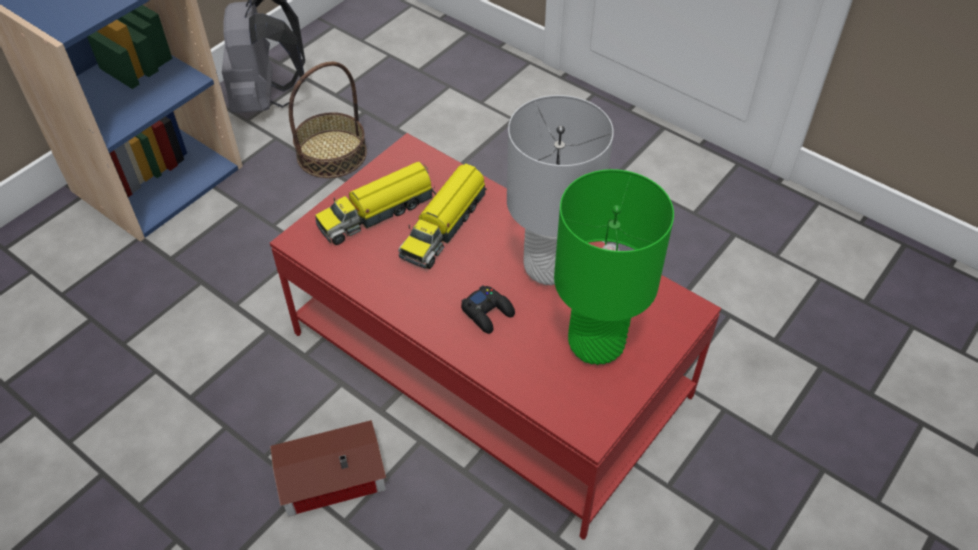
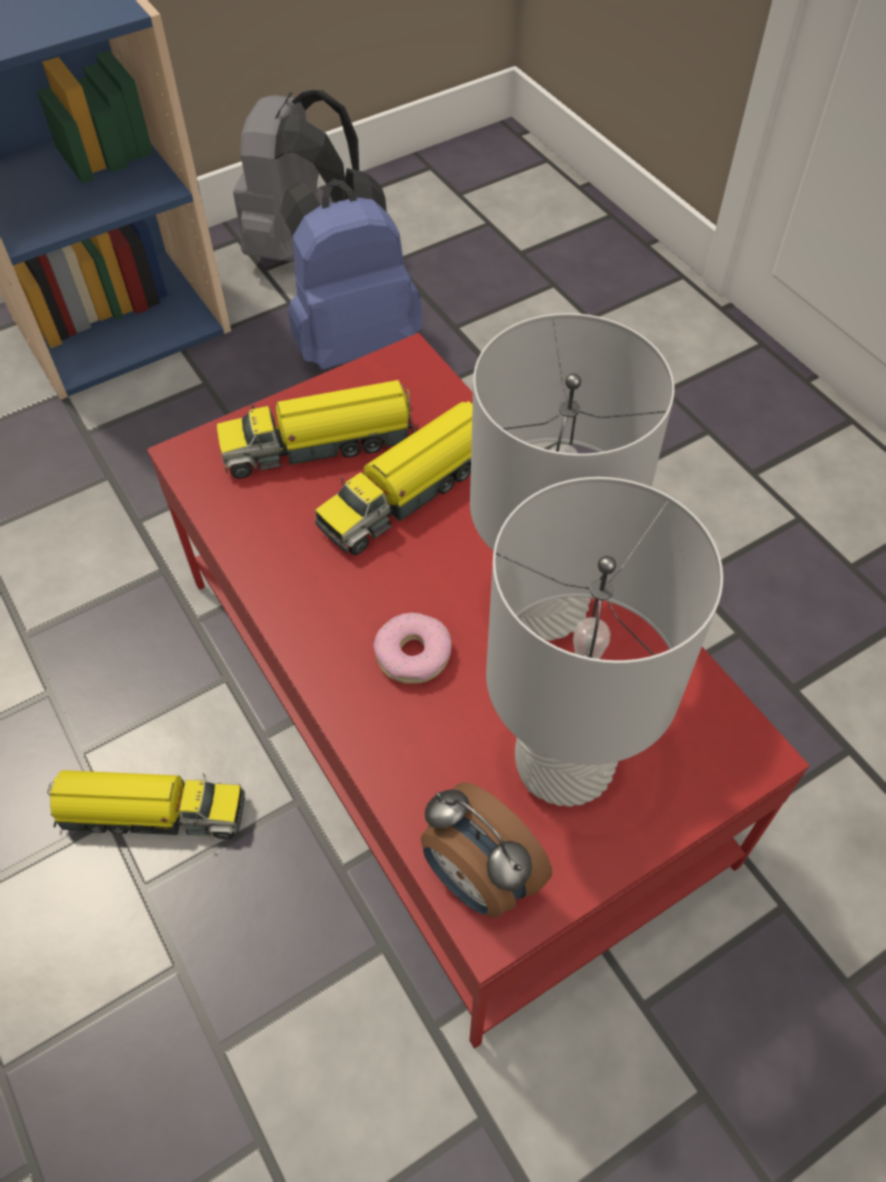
camera: 20 degrees right, 5 degrees up
toy house [270,420,386,517] -> toy truck [47,770,245,839]
basket [289,62,367,178] -> blue backpack [280,168,422,370]
black game controller [461,285,515,334] -> donut [373,612,452,684]
green table lamp [554,169,674,365] -> grey table lamp [486,477,723,807]
none -> alarm clock [421,782,552,917]

